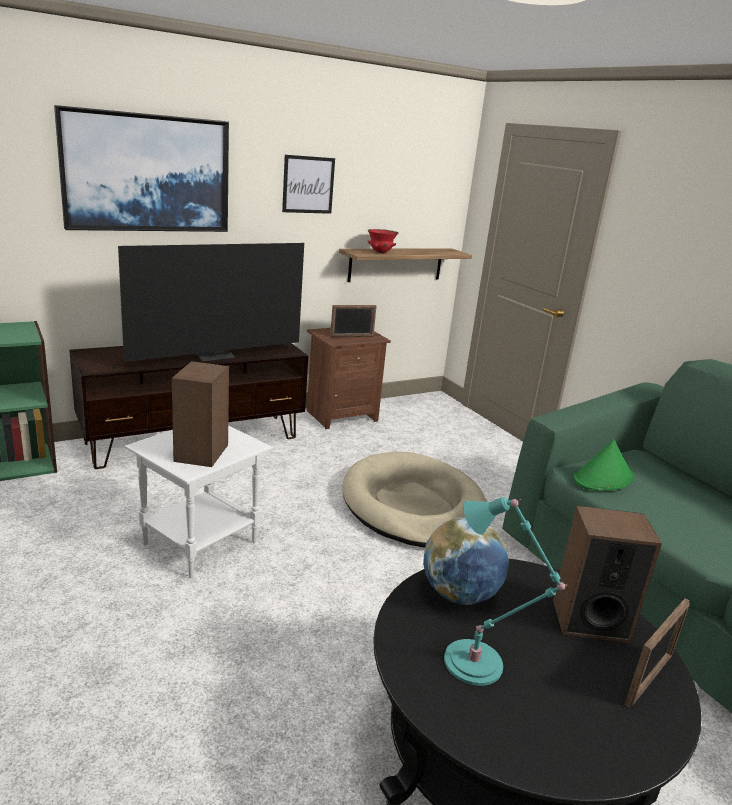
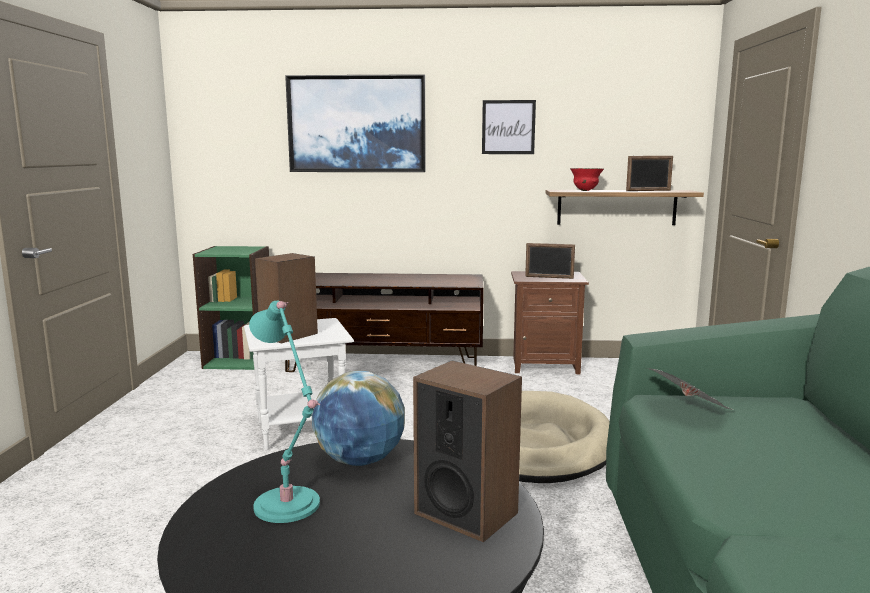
camera: 35 degrees right, 10 degrees down
television [118,243,304,362] -> none
green hat [573,439,634,491] -> newspaper [647,368,735,410]
picture frame [625,598,690,707] -> picture frame moved to [626,156,673,191]

